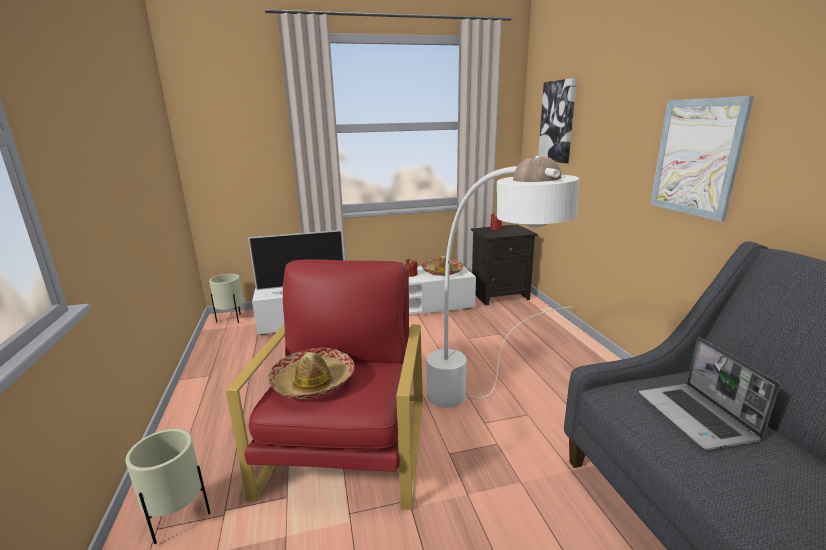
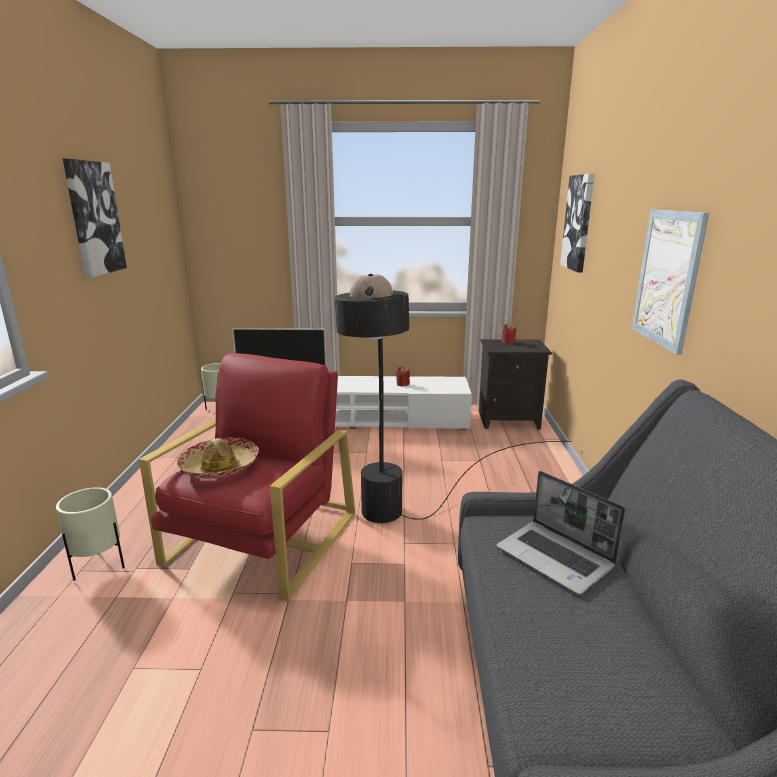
camera: 15 degrees right, 0 degrees up
hat [421,256,464,276] -> none
white floor lamp [427,156,579,408] -> black floor lamp [335,274,571,523]
laptop [639,337,780,450] -> laptop turned 45 degrees counterclockwise [497,471,626,595]
none -> picture [63,159,127,277]

